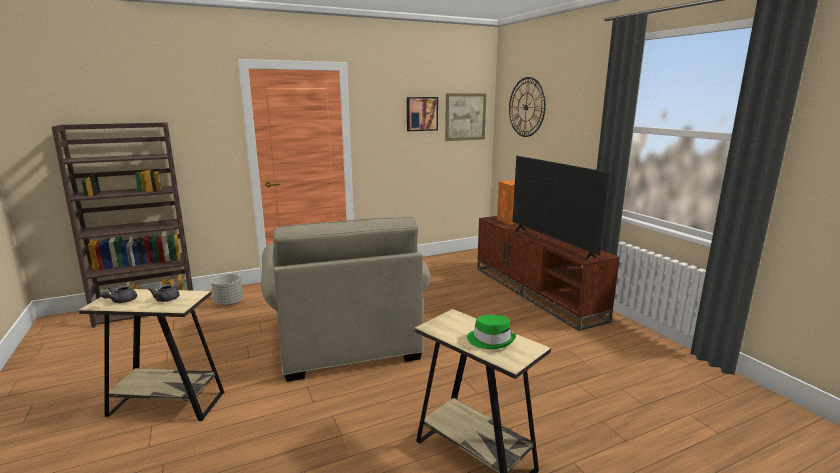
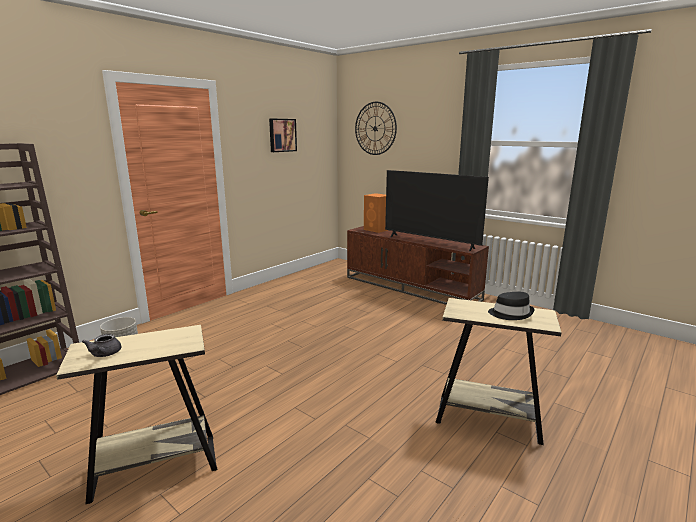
camera: 25 degrees left, 0 degrees up
grey teapot [148,284,180,302] -> none
beige armchair [261,217,430,382] -> none
picture [445,93,486,141] -> none
green hat [467,315,516,349] -> black hat [488,292,535,320]

